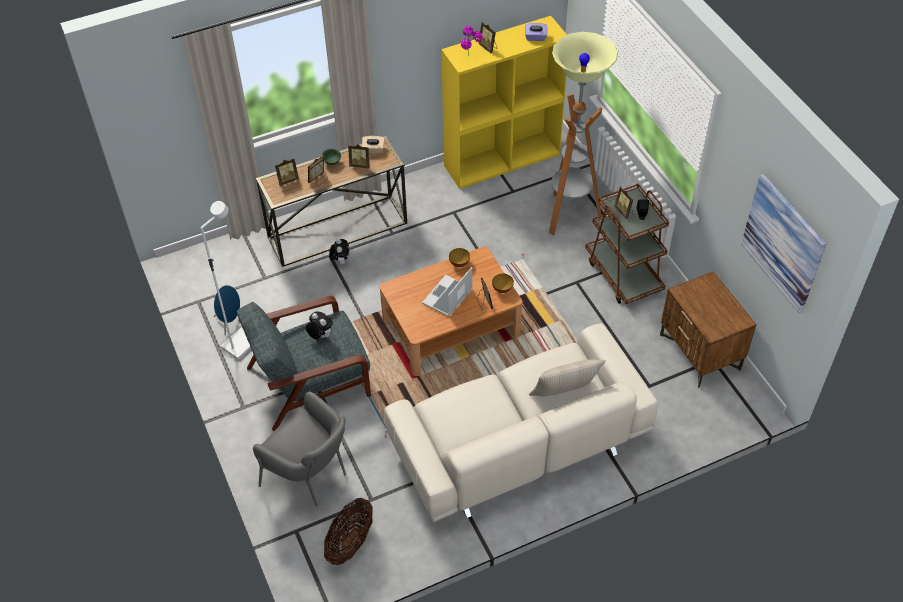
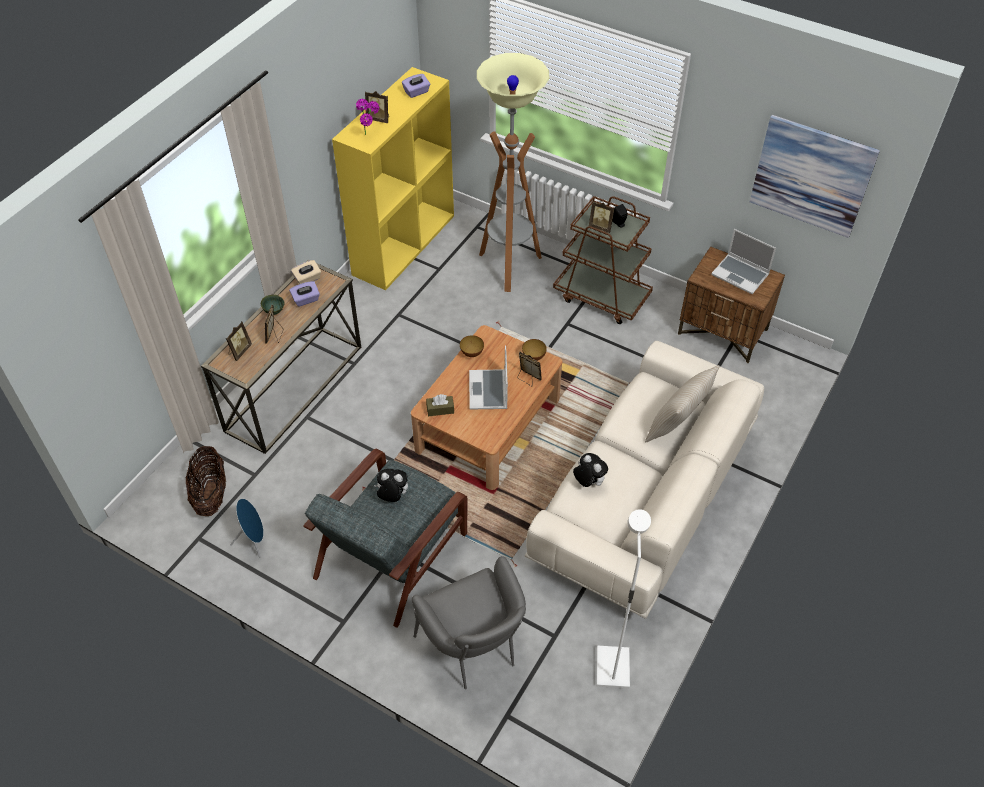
camera: 35 degrees left, 0 degrees up
white floor lamp [200,201,251,360] -> white floor lamp moved to [597,509,651,689]
grey armchair [253,392,346,506] -> grey armchair turned 60 degrees clockwise [412,556,526,689]
basket [324,498,373,565] -> basket moved to [185,446,226,516]
plush toy [329,239,349,265] -> plush toy moved to [573,453,608,487]
picture frame [348,144,369,168] -> purple tissue box [289,281,320,307]
none -> brown tissue box [426,394,454,416]
none -> laptop [711,229,776,294]

